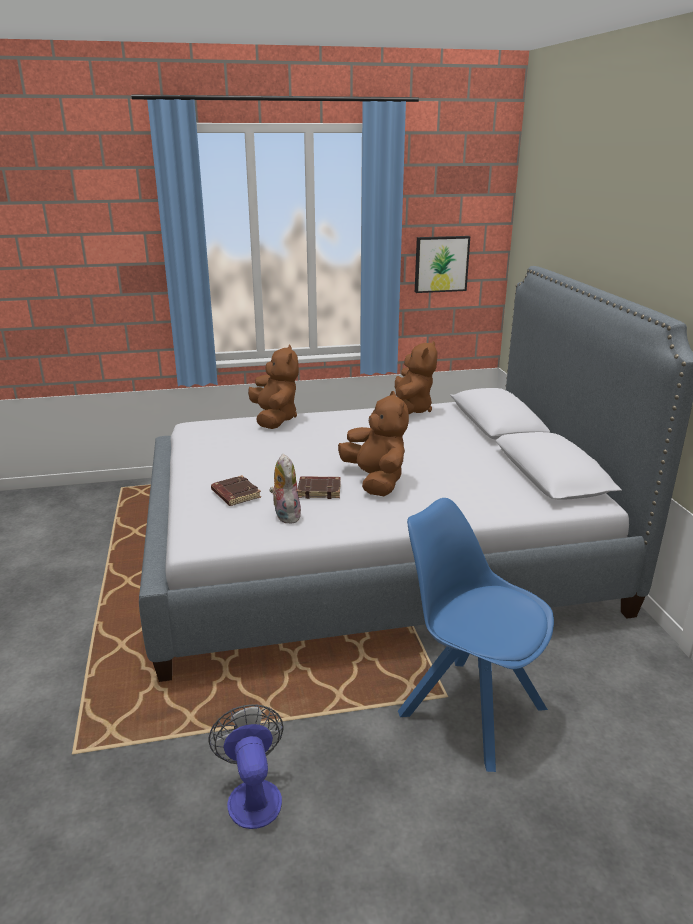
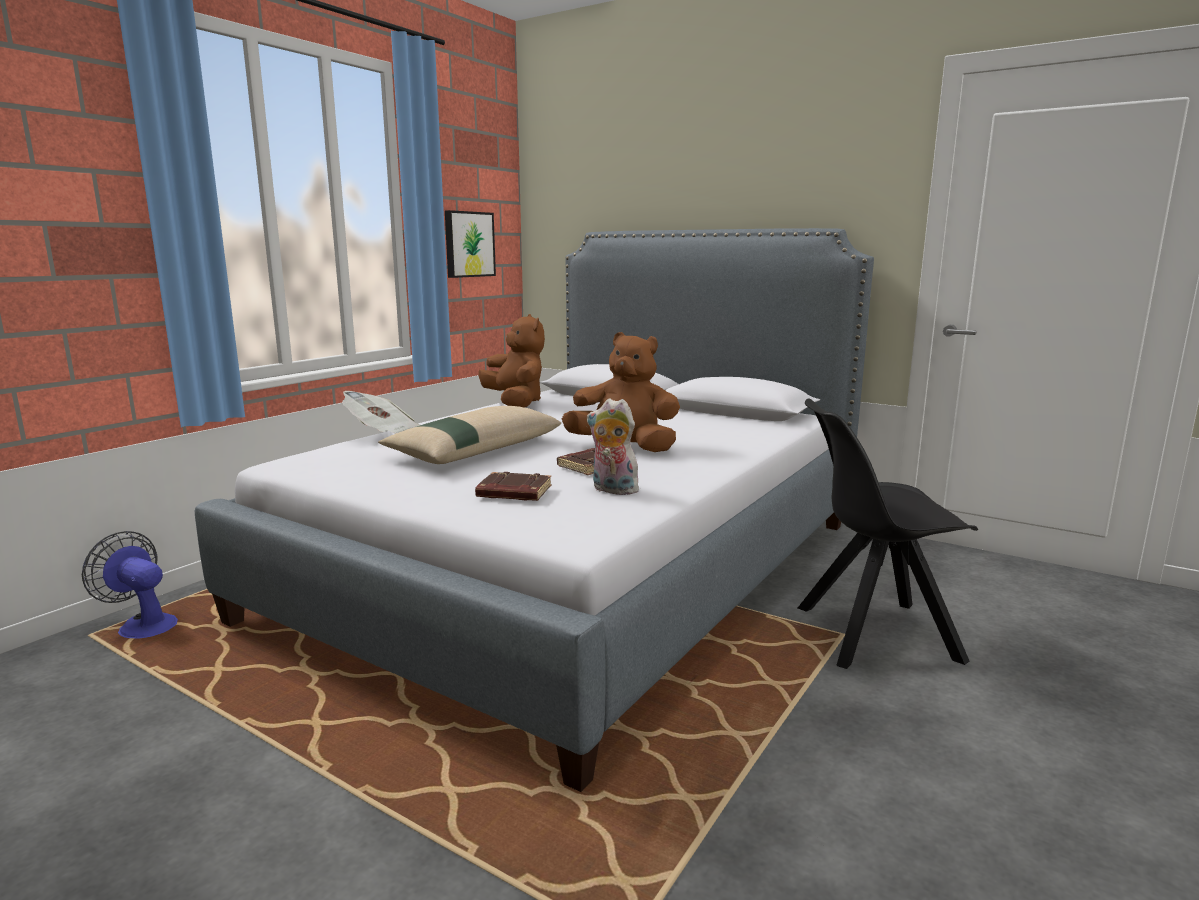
camera: 45 degrees left, 10 degrees down
fan [209,704,284,829] -> fan moved to [82,531,178,638]
brown plush toy [248,345,299,429] -> newspaper [342,391,420,434]
blue chair [398,498,554,772] -> black chair [798,399,978,669]
none -> beige pillow [378,406,561,464]

